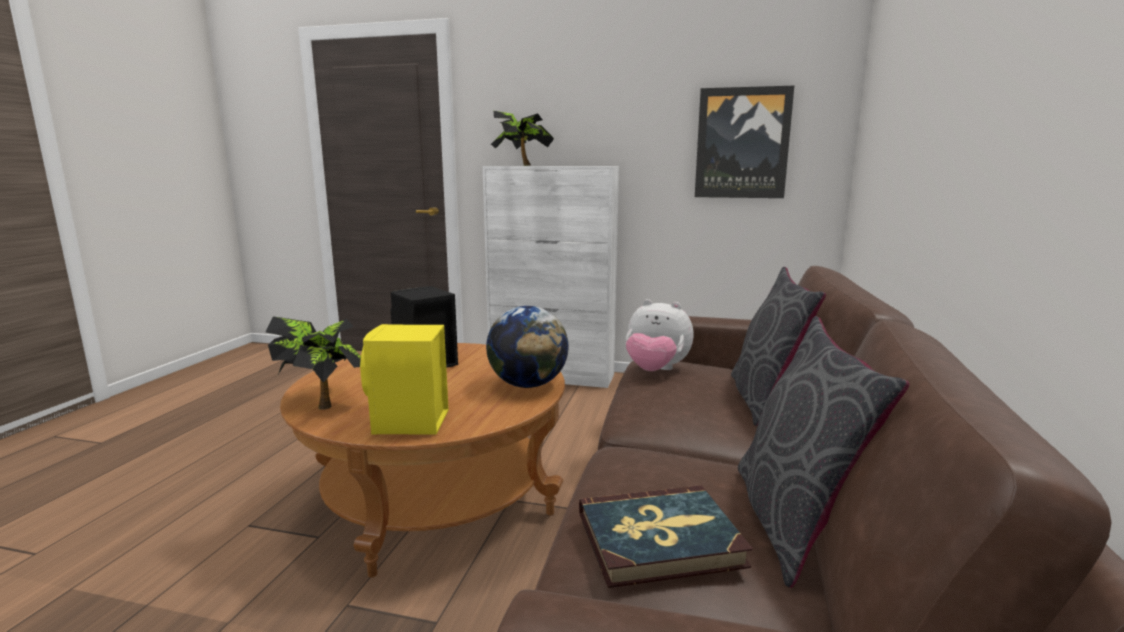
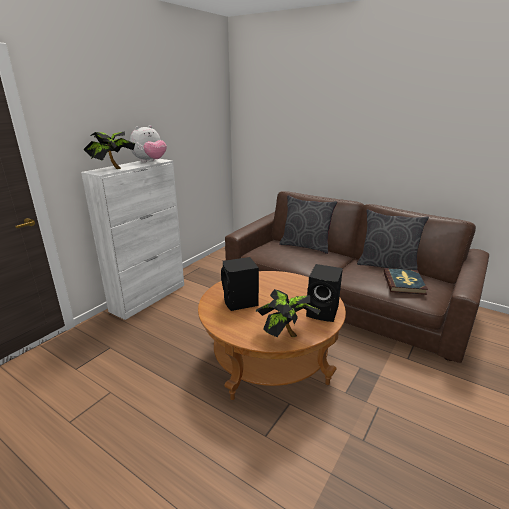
camera: 70 degrees left, 10 degrees up
yellow speaker [360,324,449,435] -> black speaker [306,264,343,322]
globe [486,306,569,388] -> none
plush toy [626,299,694,371] -> plush toy moved to [129,125,167,162]
picture [695,86,794,198] -> none

